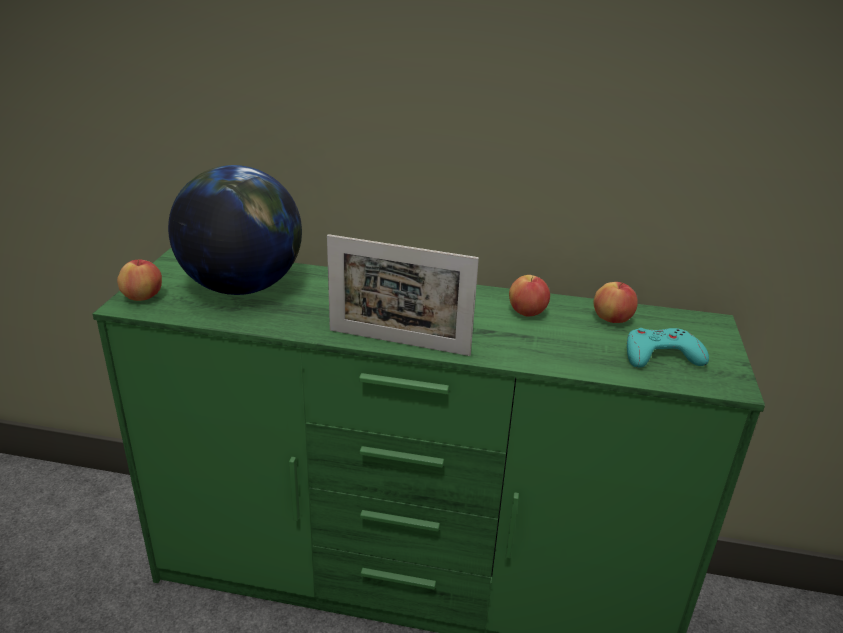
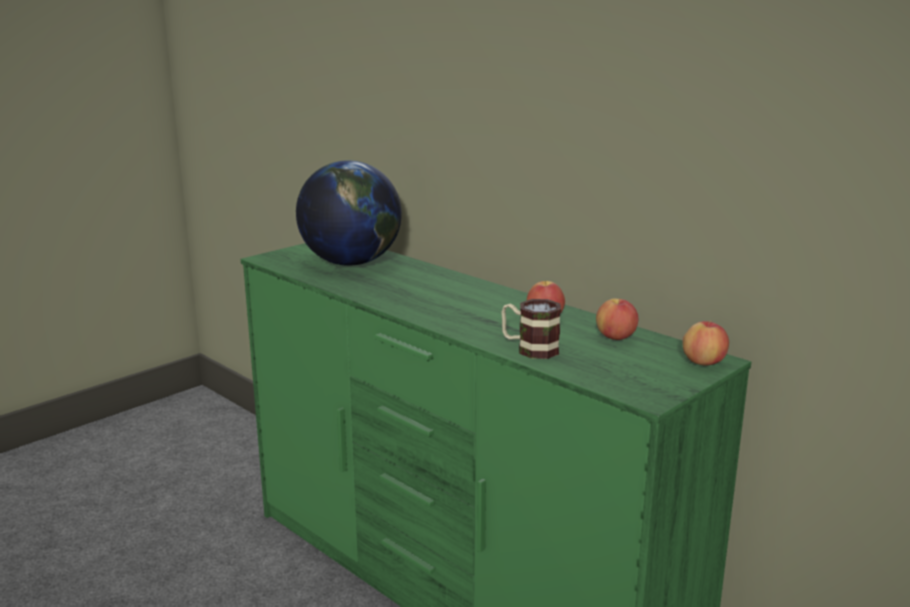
camera: 35 degrees right, 10 degrees down
apple [117,259,162,301] -> apple moved to [683,321,729,366]
picture frame [327,234,479,356] -> none
turquoise game controller [627,328,709,368] -> none
none -> mug [501,299,561,359]

